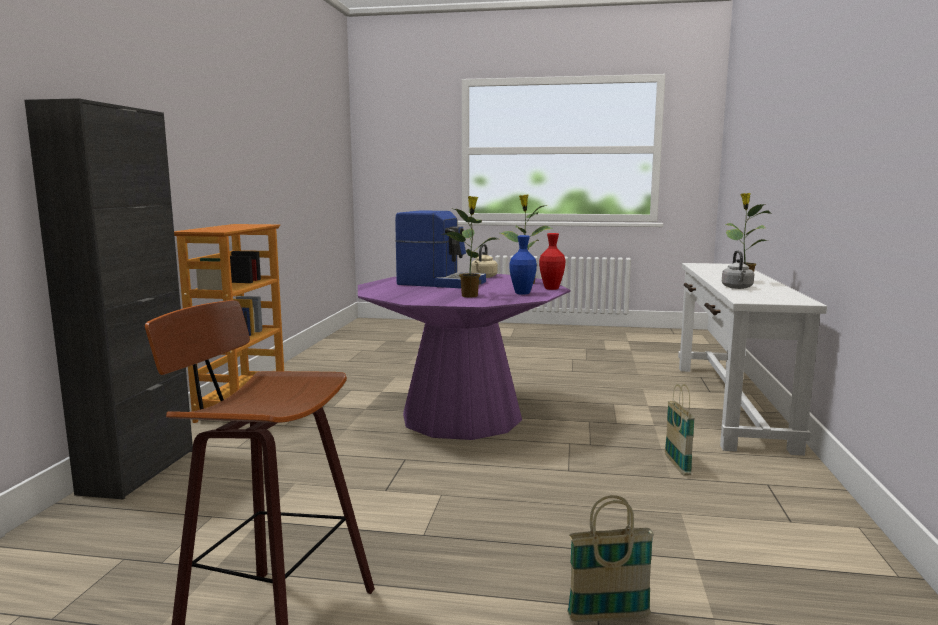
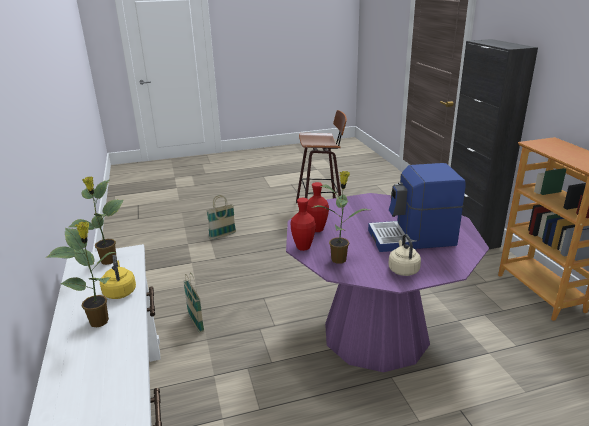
camera: 155 degrees right, 15 degrees up
potted plant [442,196,497,298] -> potted plant moved to [69,176,124,265]
blue vase [509,235,537,295] -> red vase [306,182,329,232]
grey kettle [722,250,754,289] -> yellow kettle [100,255,136,299]

